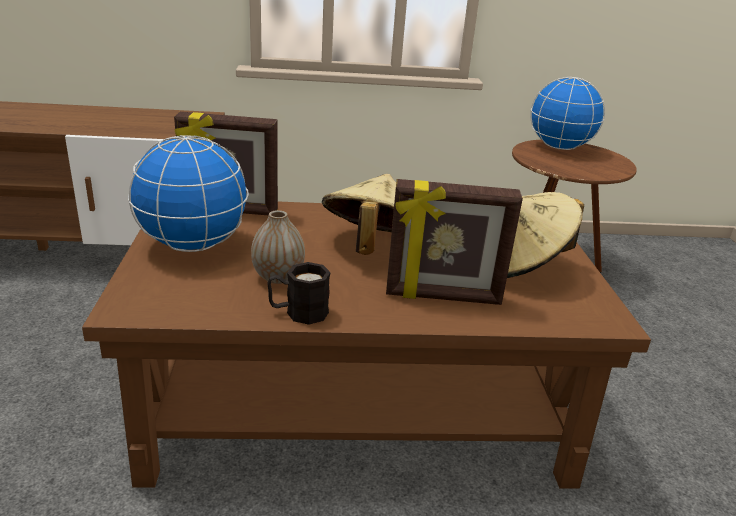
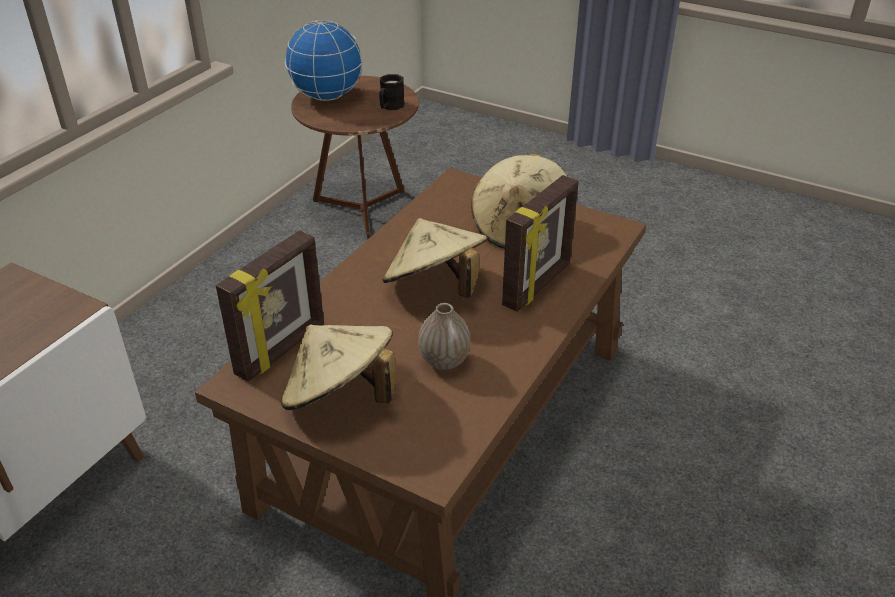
camera: 55 degrees left, 10 degrees up
globe [128,135,249,252] -> beige hat [281,325,396,410]
black mug [267,262,331,325] -> black mug moved to [379,74,405,110]

